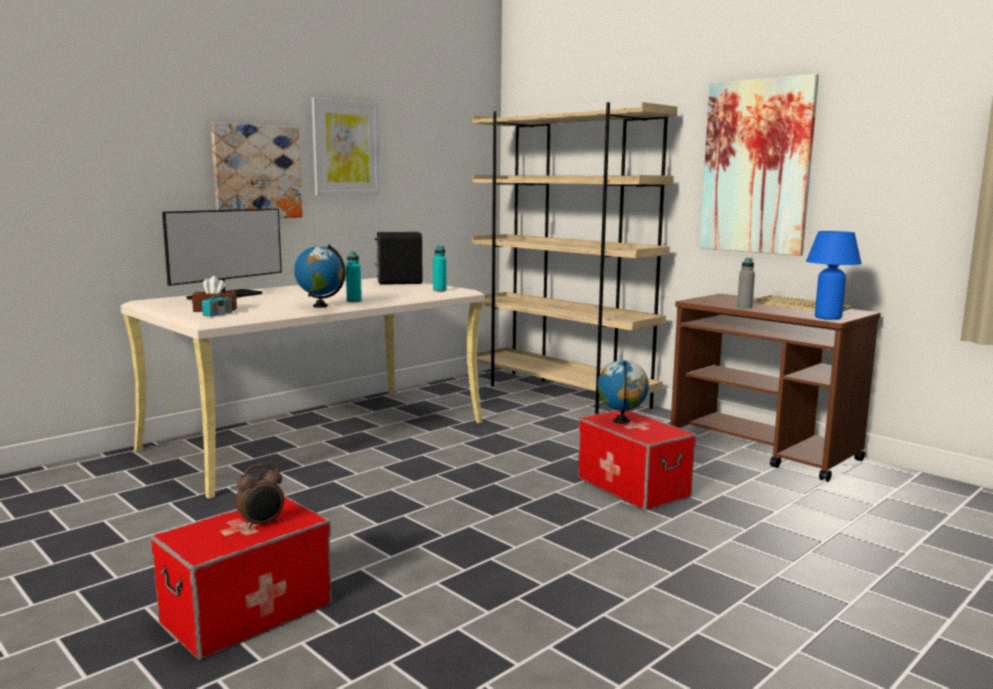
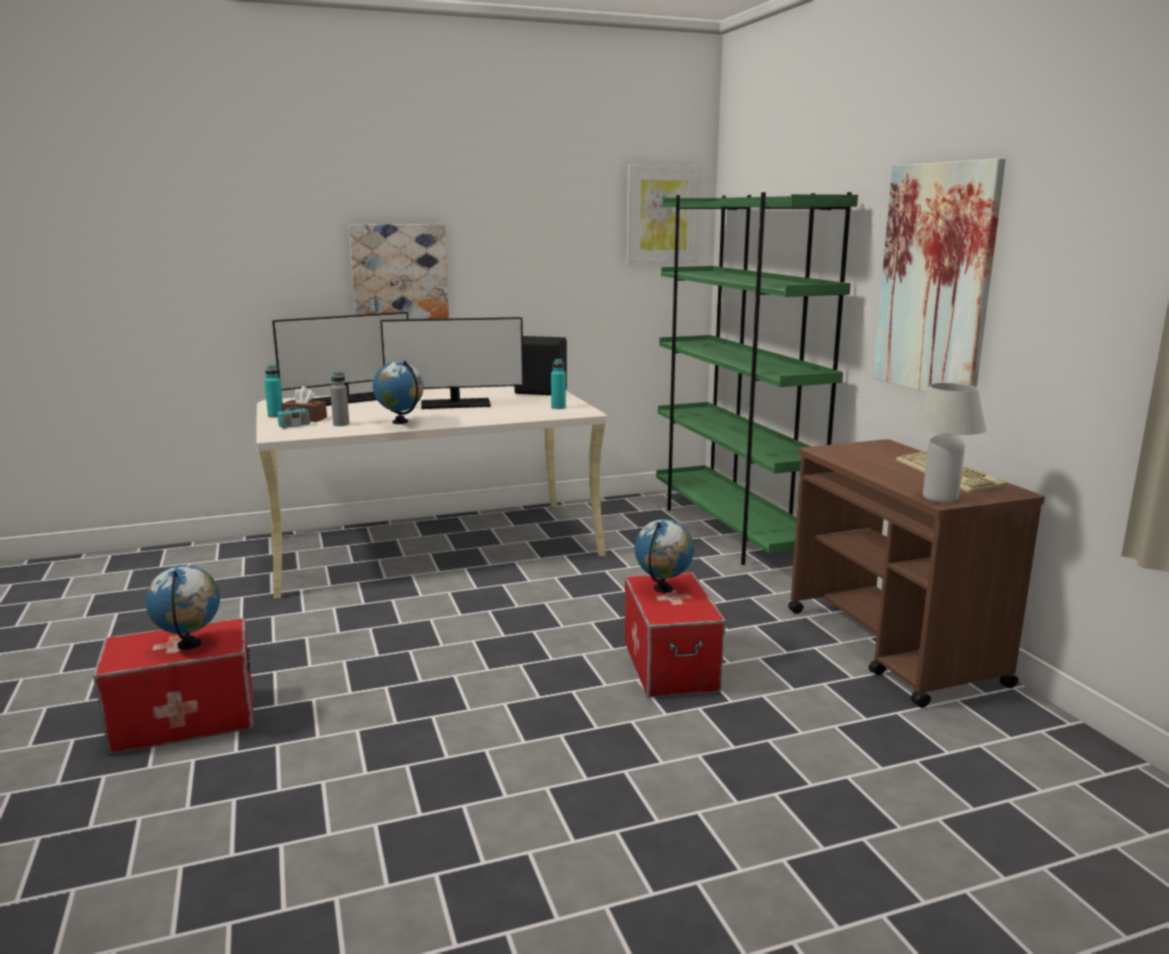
camera: 25 degrees right, 5 degrees up
alarm clock [235,464,284,529] -> globe [145,565,220,650]
picture [311,98,380,196] -> picture moved to [626,165,701,264]
turquoise bottle [346,251,362,302] -> turquoise bottle moved to [264,364,283,418]
beige bookcase [472,102,677,415] -> green bookcase [656,192,858,565]
grey bottle [737,258,755,309] -> grey bottle moved to [330,371,349,426]
blue table lamp [806,231,862,320] -> white table lamp [912,383,986,503]
none -> monitor [380,317,524,409]

